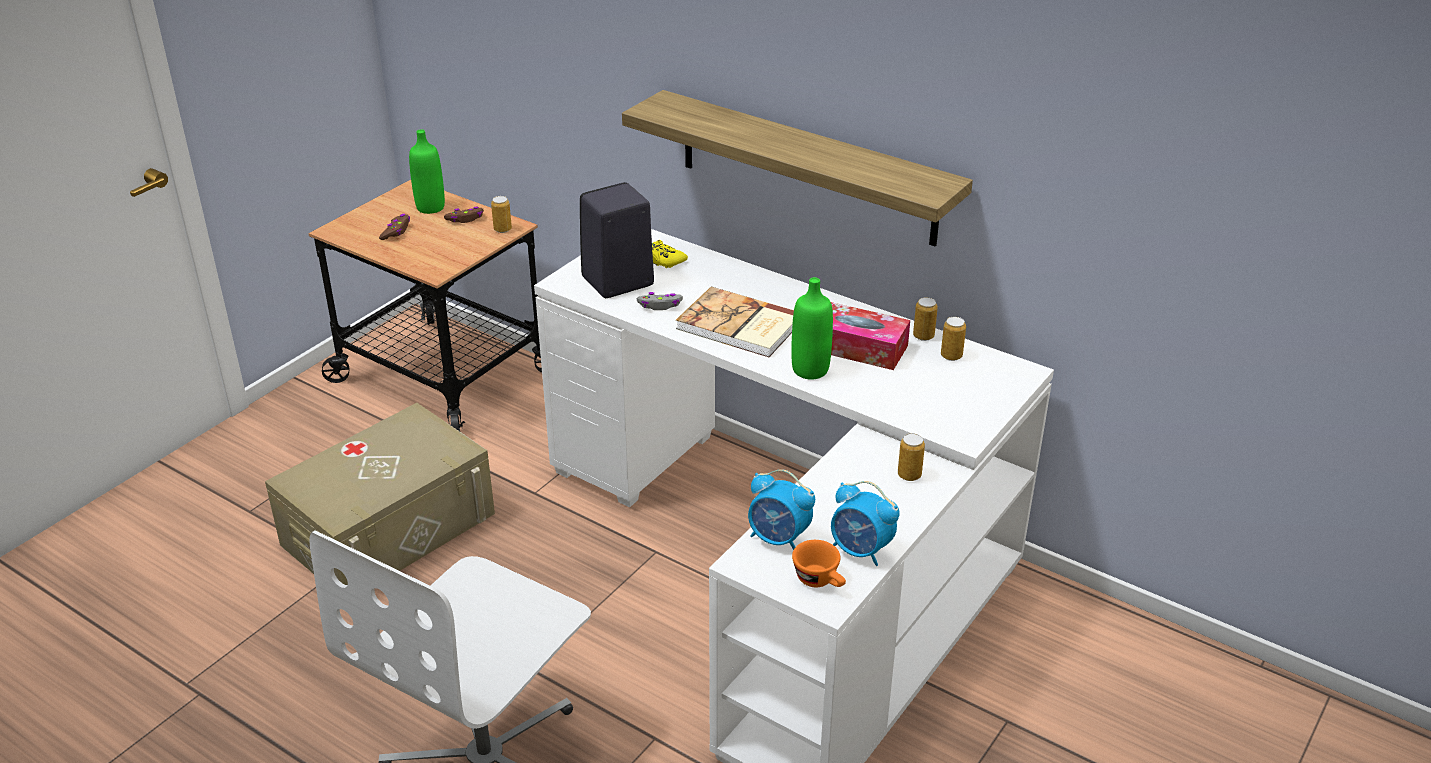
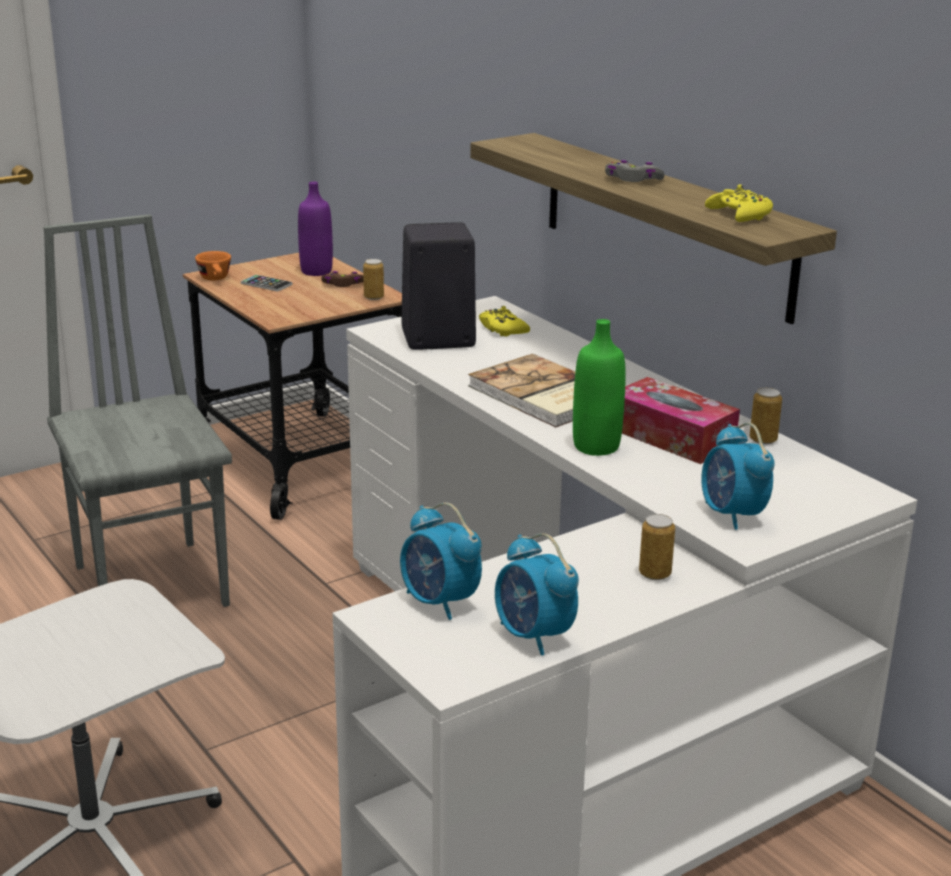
camera: 20 degrees right, 10 degrees down
beige storage box [265,403,495,585] -> grey chair [43,214,232,607]
brown game controller [379,214,410,240] -> phone [241,275,293,291]
green bottle [409,129,445,214] -> purple bottle [298,181,333,276]
grey game controller [637,292,683,310] -> grey game controller moved to [605,160,665,182]
orange cup [792,540,846,587] -> orange cup moved to [195,251,231,281]
can [941,317,966,361] -> none
none -> alarm clock [701,423,775,530]
none -> yellow game controller [705,185,773,222]

